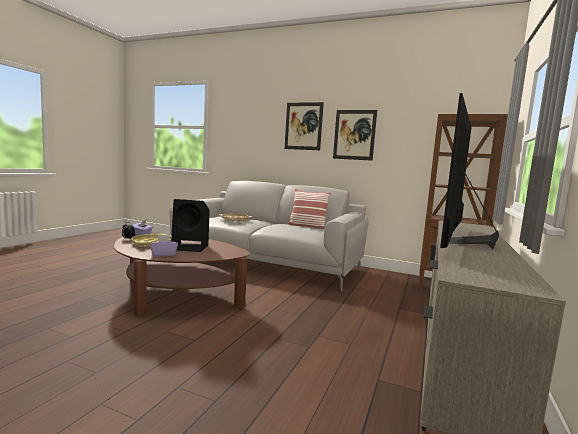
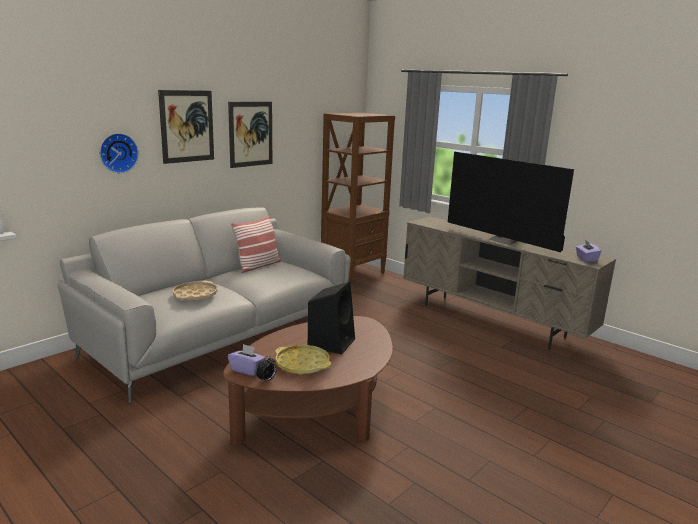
camera: 70 degrees left, 10 degrees up
purple tissue box [150,235,178,257] -> purple tissue box moved to [576,240,601,262]
none -> wall clock [100,133,139,173]

